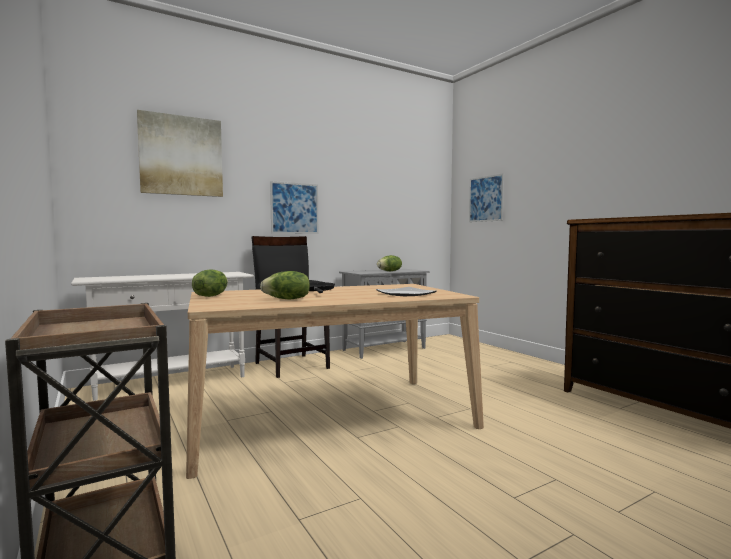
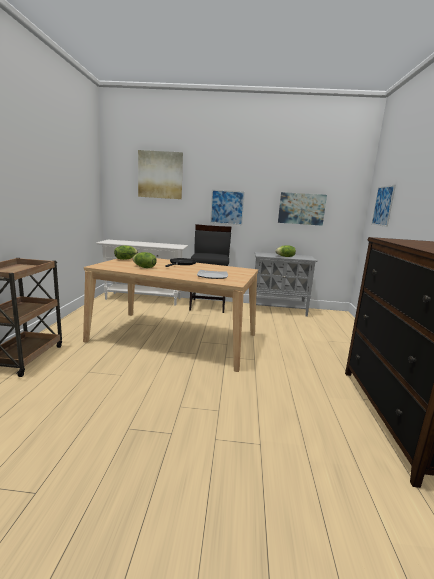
camera: 35 degrees right, 10 degrees up
none -> picture [278,192,327,226]

